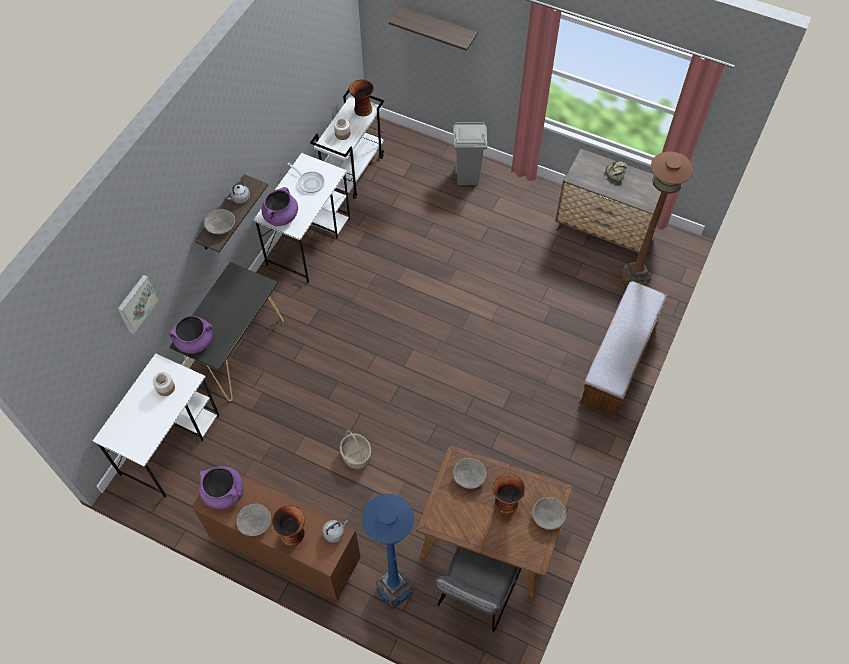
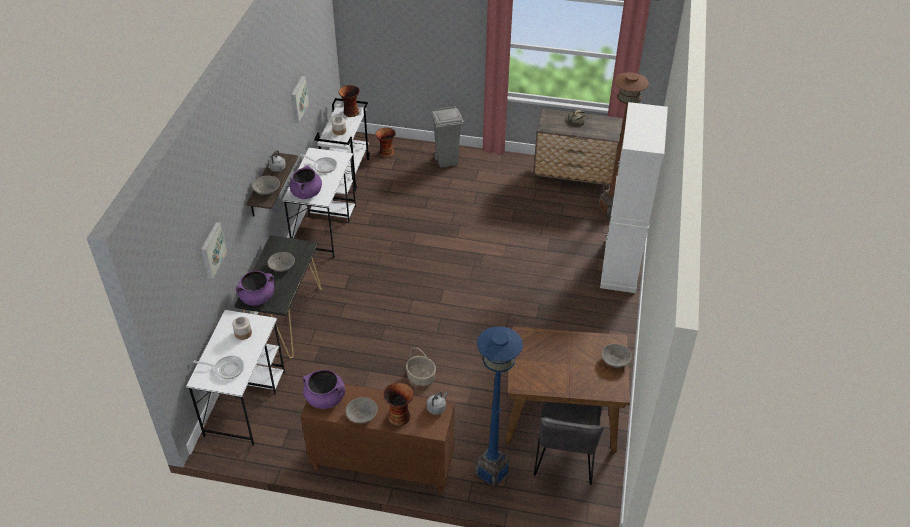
camera: 15 degrees left, 15 degrees down
shelf [389,6,478,51] -> none
grey bowl [453,458,487,489] -> grey bowl moved to [268,252,295,272]
vase [493,473,525,514] -> vase moved to [375,127,396,158]
bench [579,281,668,418] -> white cabinet [600,102,668,293]
none -> frying pan [193,356,244,379]
none -> picture [291,76,309,123]

